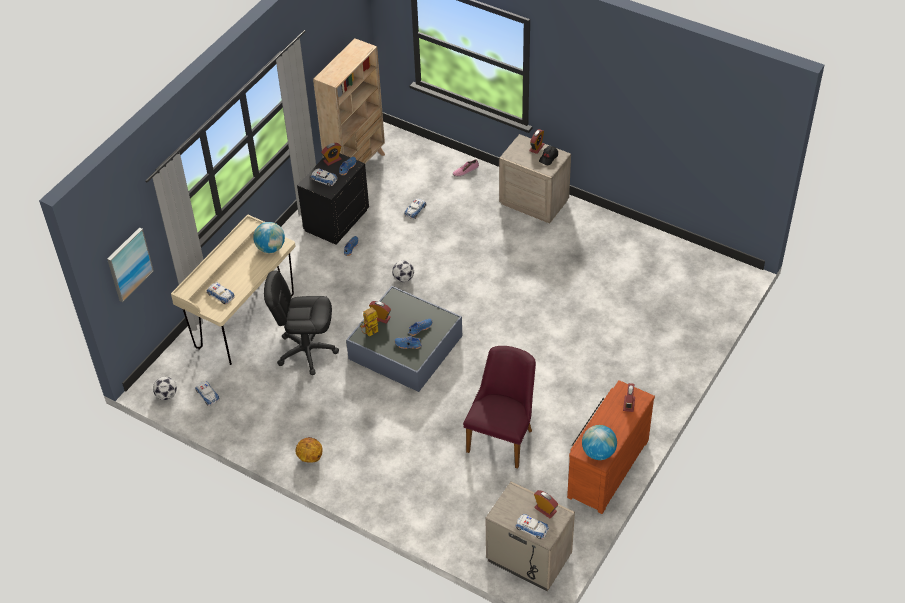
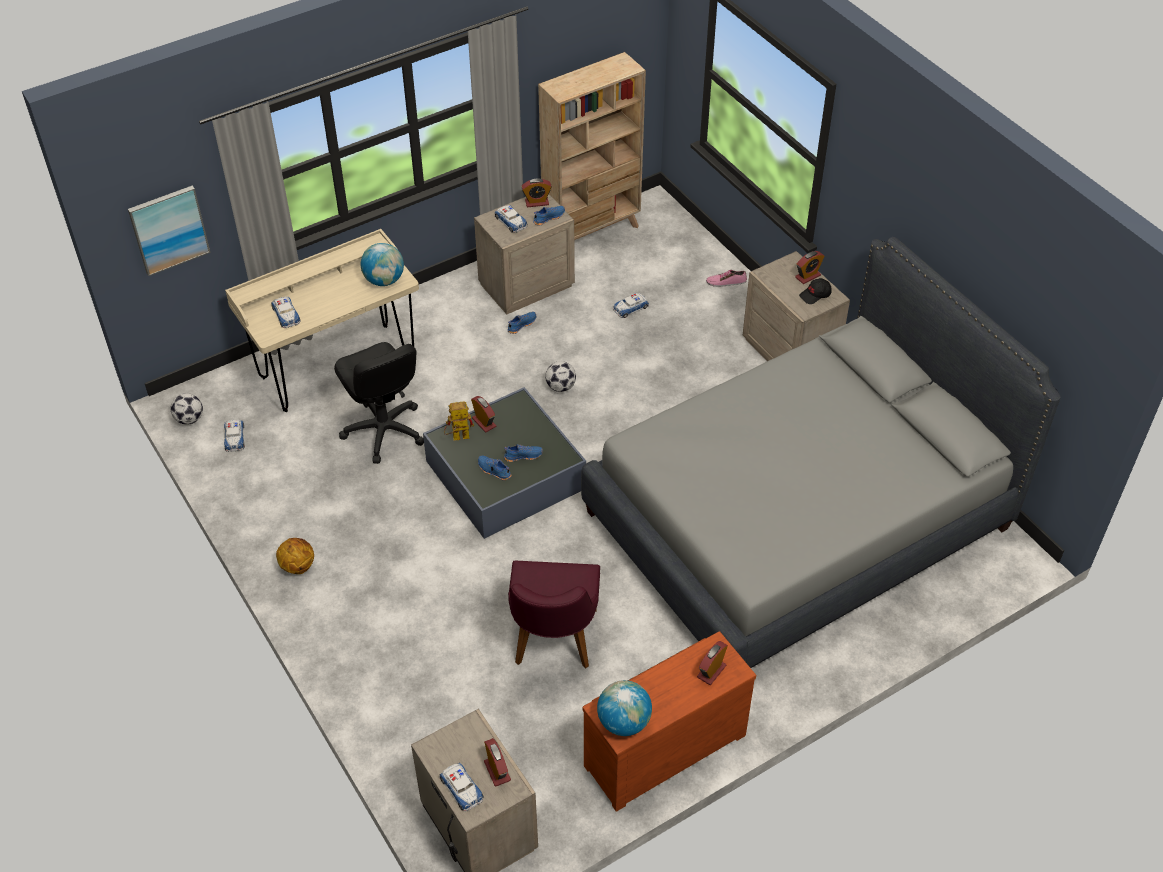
camera: 25 degrees right, 0 degrees up
black office chair [264,270,339,375] -> black office chair turned 150 degrees counterclockwise [334,342,424,464]
black nightstand [297,153,369,245] -> beige nightstand [474,194,575,315]
purple chair [463,346,536,469] -> purple chair turned 135 degrees clockwise [508,561,600,669]
none -> grey bed [581,237,1061,668]

